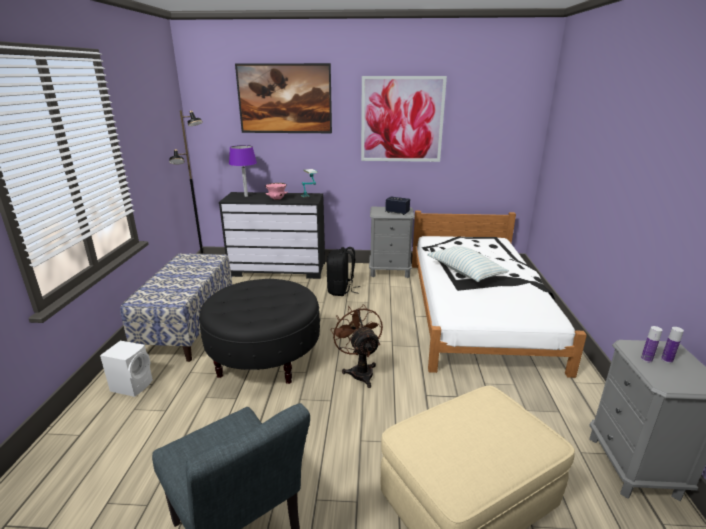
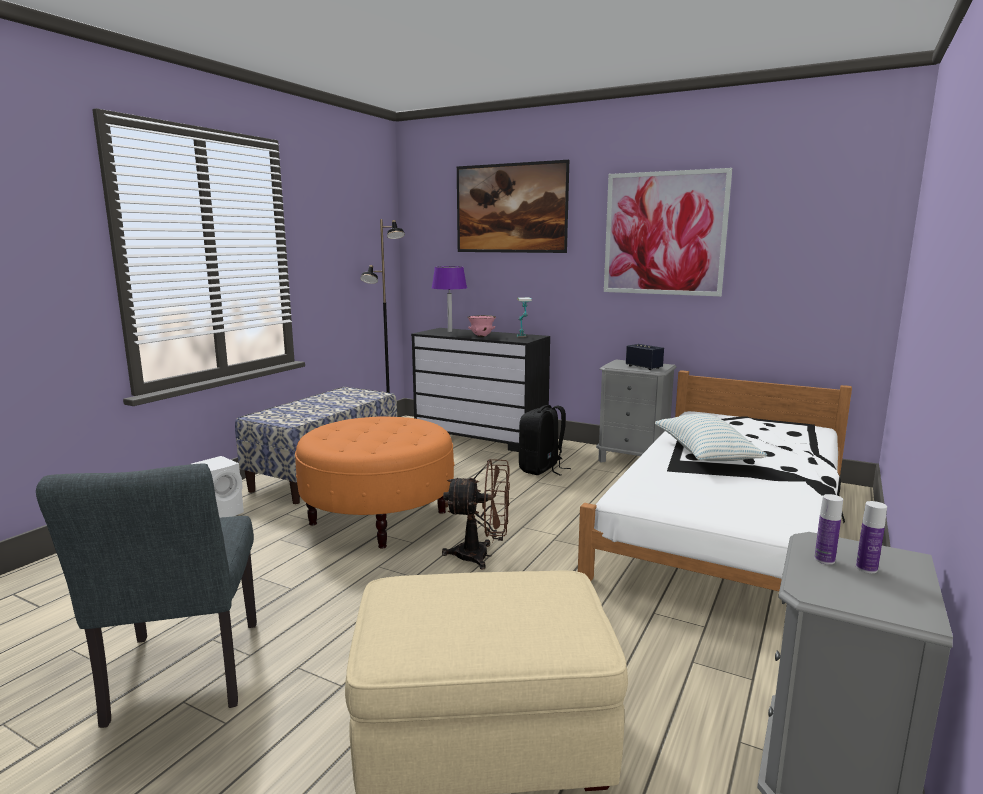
camera: 25 degrees right, 10 degrees down
black ottoman [199,279,320,384] -> orange ottoman [295,416,454,549]
brown fan [330,304,383,388] -> brown fan turned 90 degrees clockwise [442,459,510,570]

